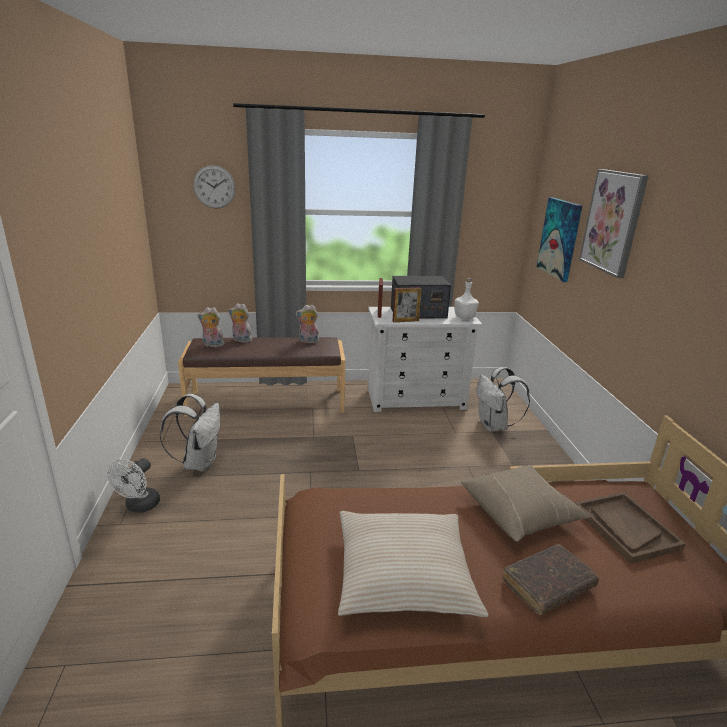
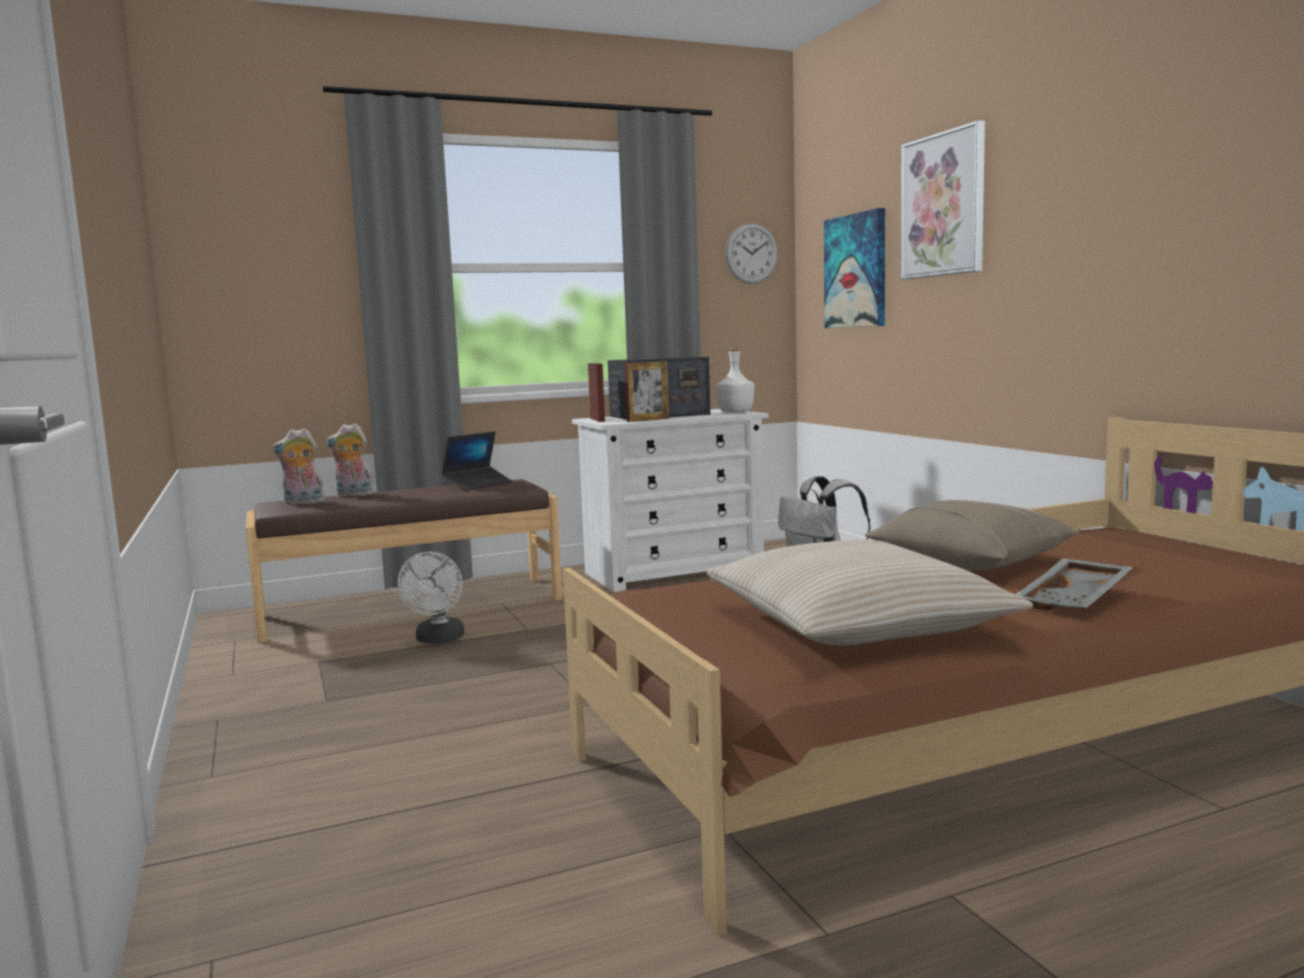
camera: 15 degrees left, 15 degrees down
white fan [107,458,160,513] -> white fan moved to [398,552,465,643]
white backpack [160,394,220,472] -> none
wall clock [193,165,236,209] -> wall clock moved to [725,223,778,284]
plush toy [296,305,319,343] -> laptop [442,431,513,491]
brown book [502,544,599,616] -> grey tray [1016,559,1133,610]
brown tray [575,492,686,564] -> none

